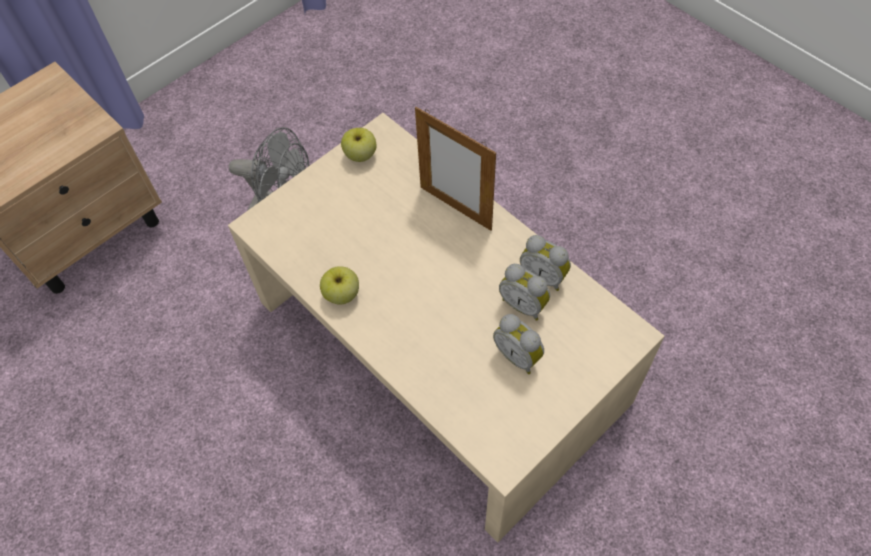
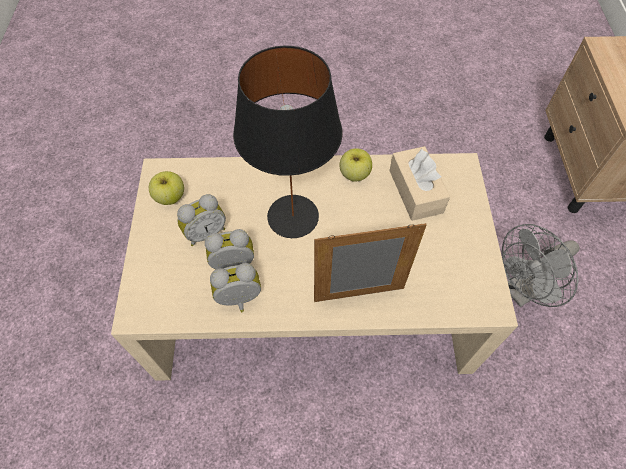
camera: 130 degrees right, 0 degrees up
apple [341,128,377,162] -> apple moved to [149,171,184,205]
alarm clock [493,314,544,374] -> alarm clock turned 150 degrees clockwise [177,194,226,246]
none -> black table lamp [233,46,342,238]
none -> beige tissue box [389,146,450,221]

